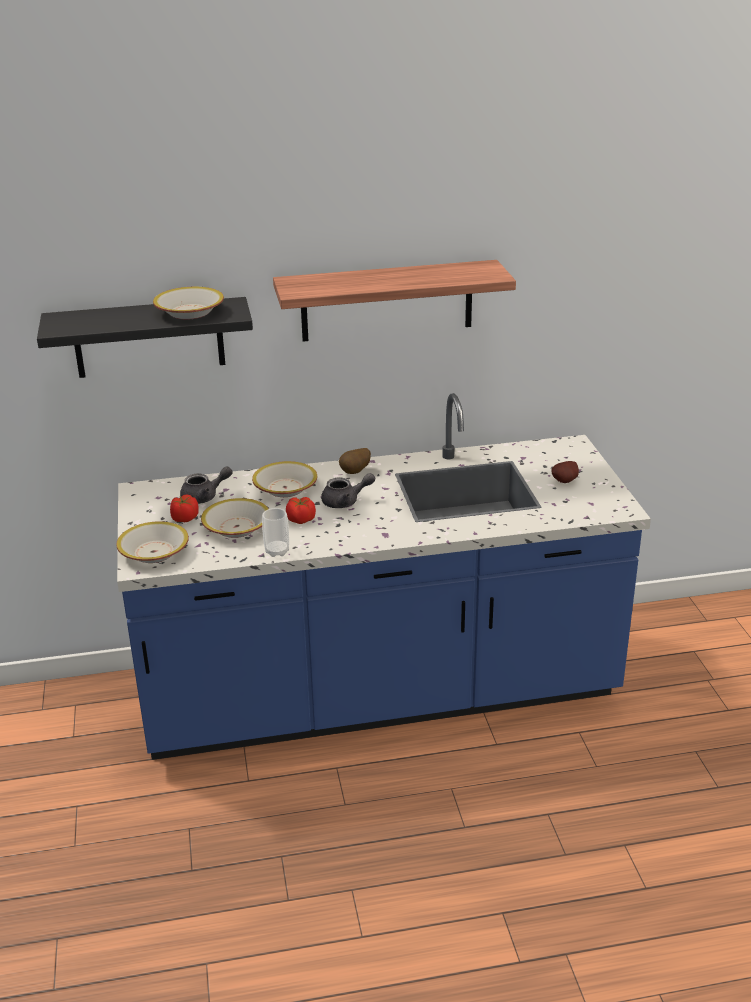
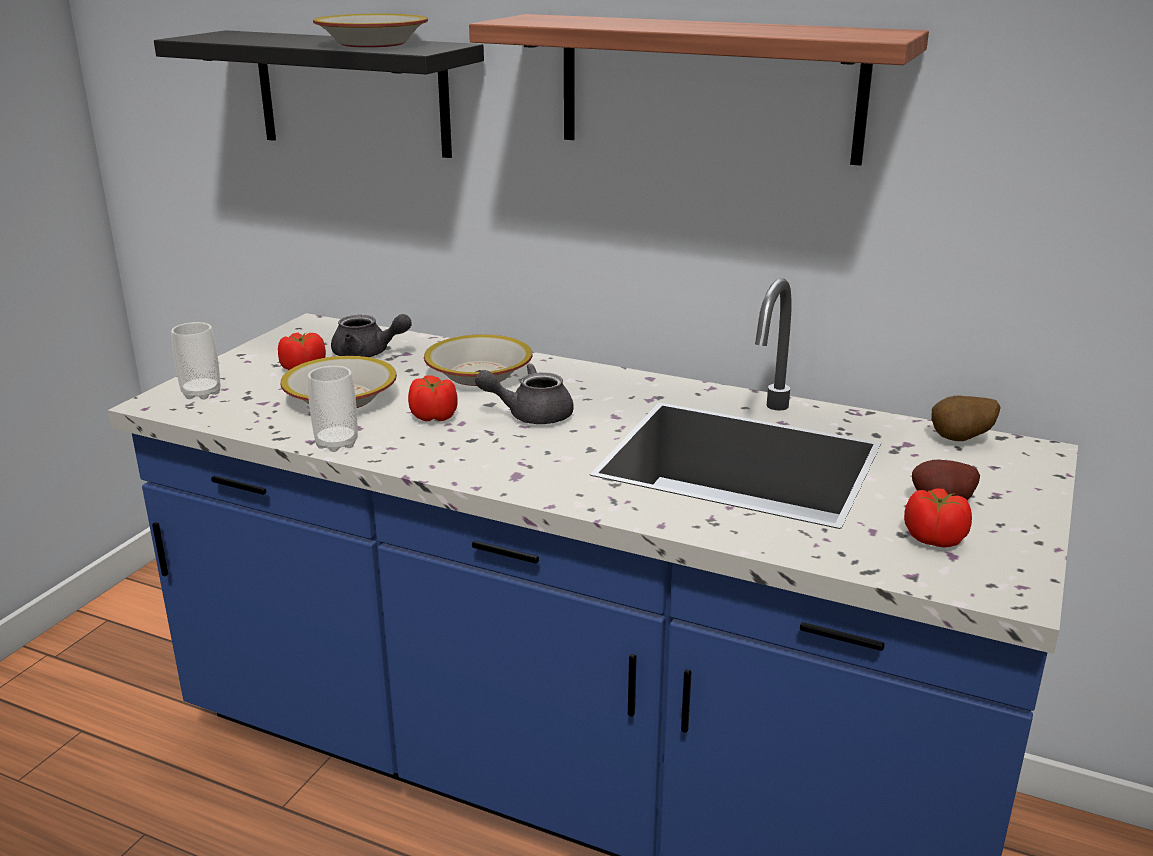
camera: 35 degrees right, 5 degrees down
bowl [116,521,189,563] -> cup [171,322,221,400]
grey teapot [321,473,375,508] -> grey teapot turned 150 degrees clockwise [475,364,574,424]
potato [339,448,371,474] -> potato moved to [931,396,1001,441]
none -> tomato [904,488,972,547]

